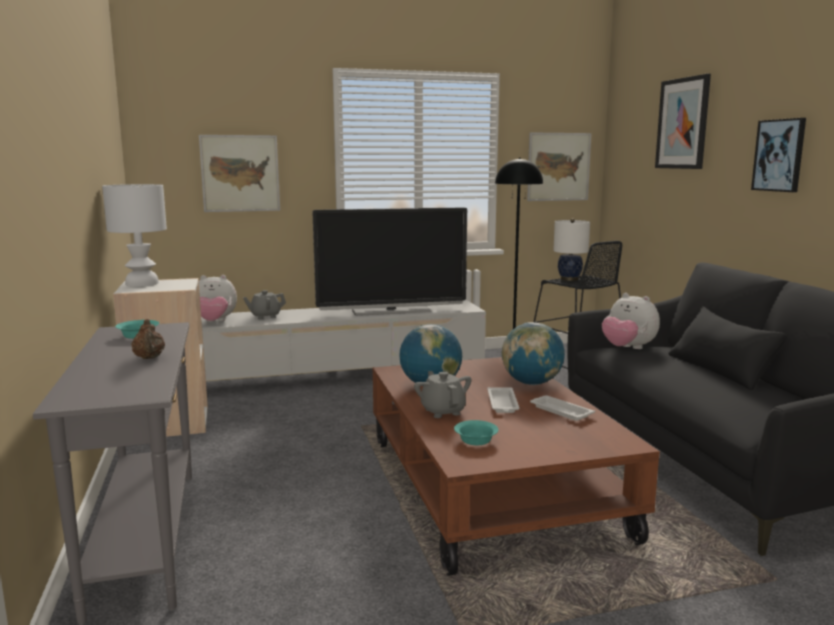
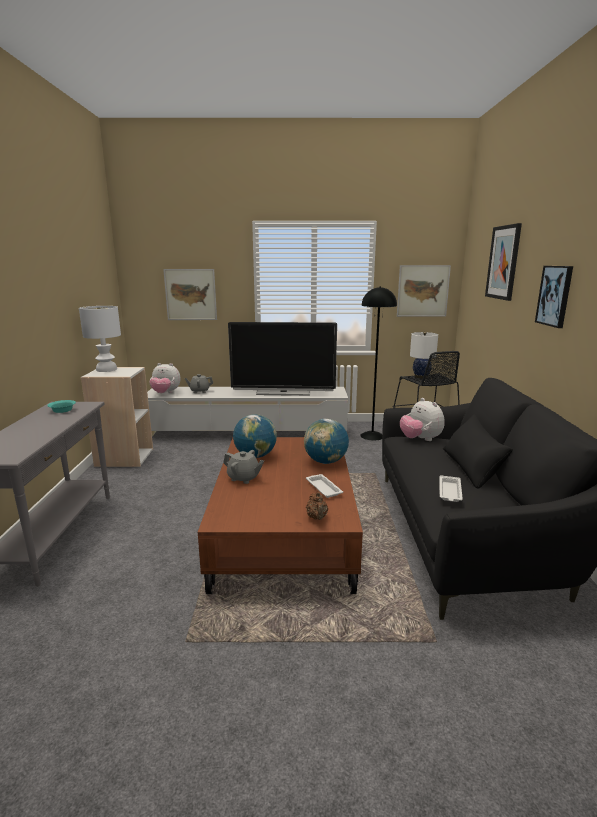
camera: 15 degrees right, 5 degrees up
brown teapot [131,319,165,359] -> brown teapot moved to [306,492,328,520]
grey teapot [414,371,472,418] -> grey teapot turned 120 degrees clockwise [223,450,264,484]
turquoise bowl [454,420,499,445] -> none
white tray [487,387,519,413] -> white tray moved to [440,475,463,502]

